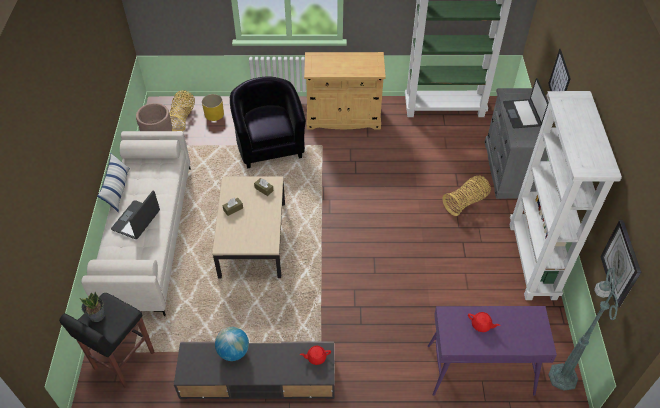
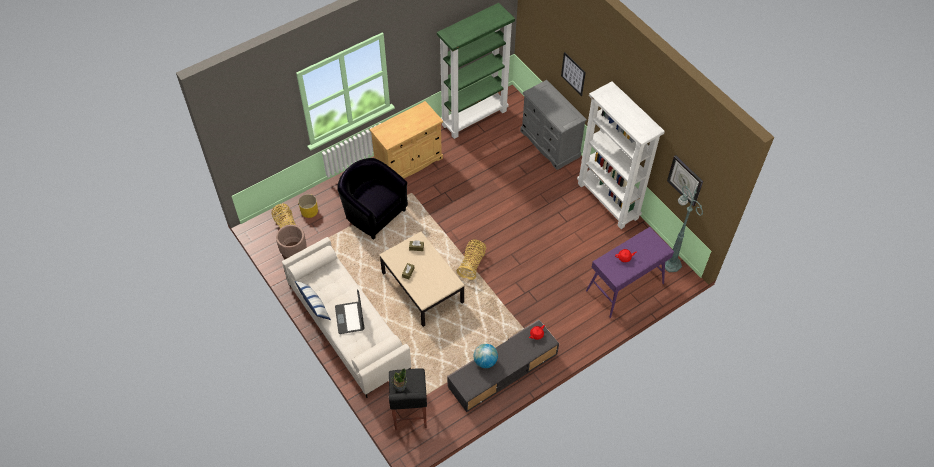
camera: 35 degrees left, 5 degrees up
basket [442,176,491,216] -> basket moved to [457,240,486,280]
laptop [503,78,549,128] -> none

